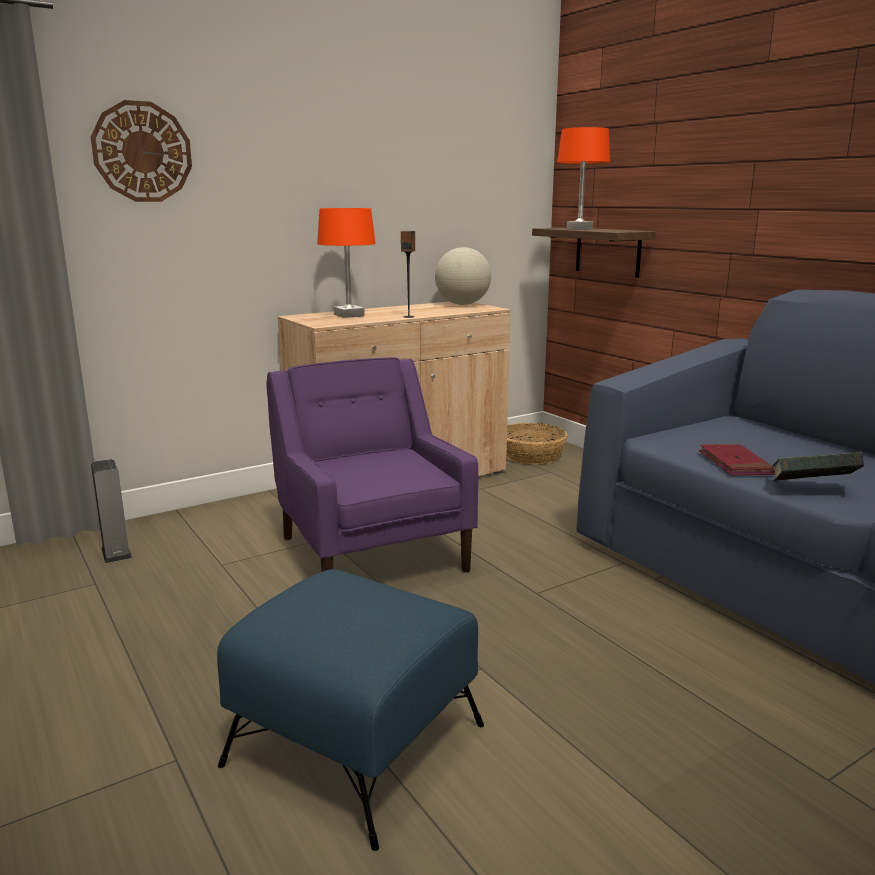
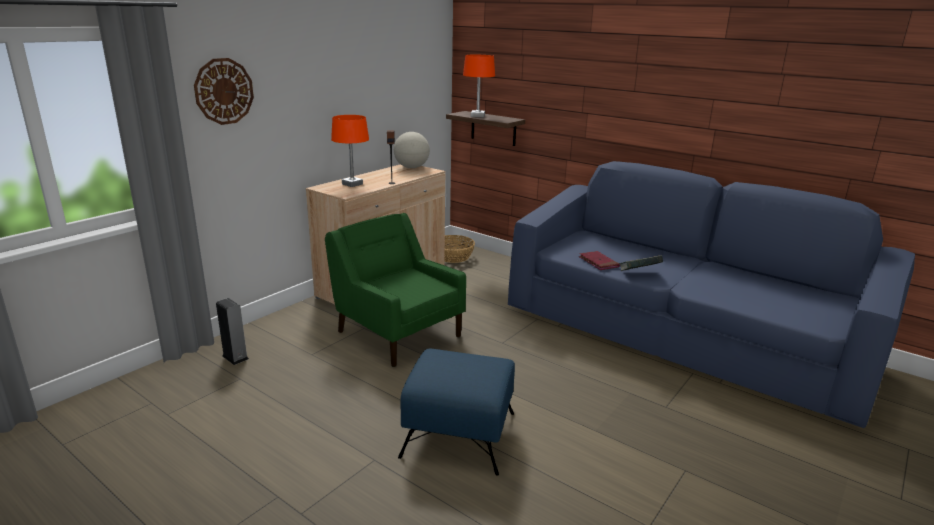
camera: 20 degrees left, 5 degrees up
purple armchair [266,357,478,573] -> green armchair [325,213,466,367]

